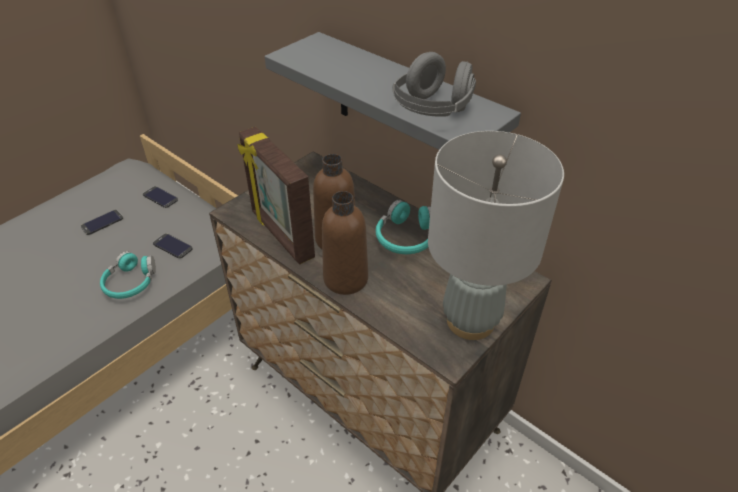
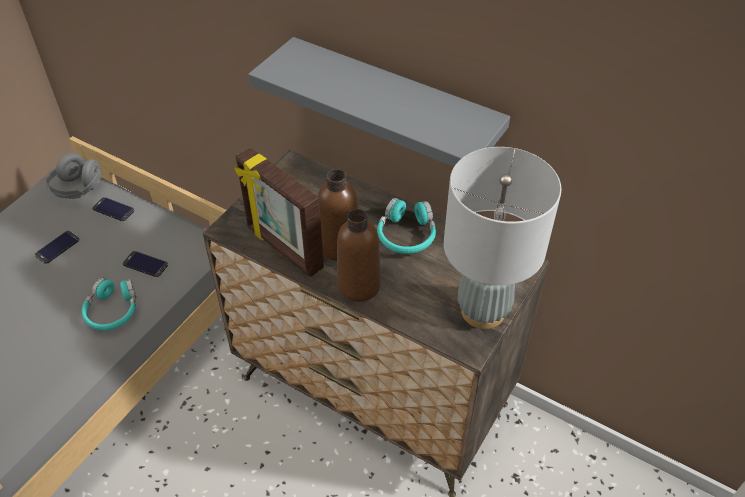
camera: 10 degrees left, 5 degrees up
grey headphones [393,52,476,117] -> grey headphones moved to [46,153,101,199]

